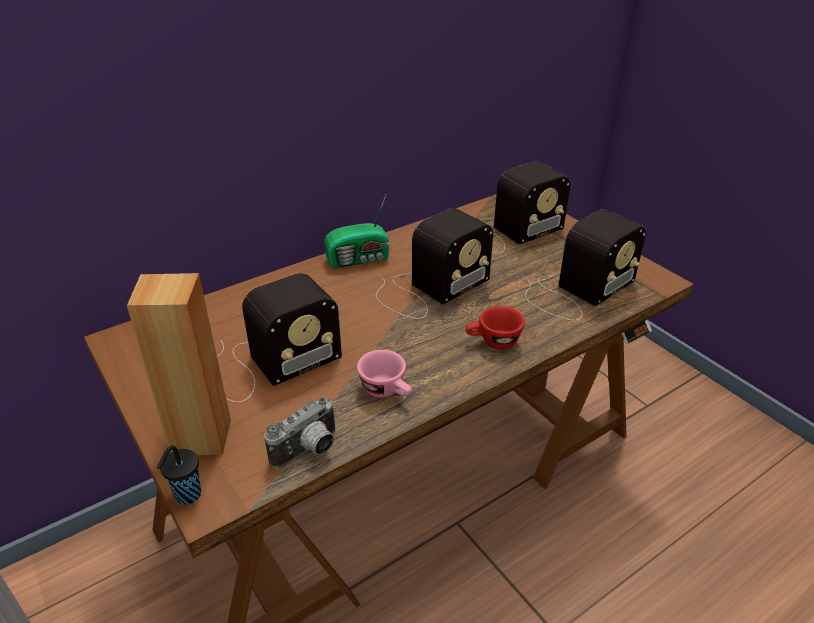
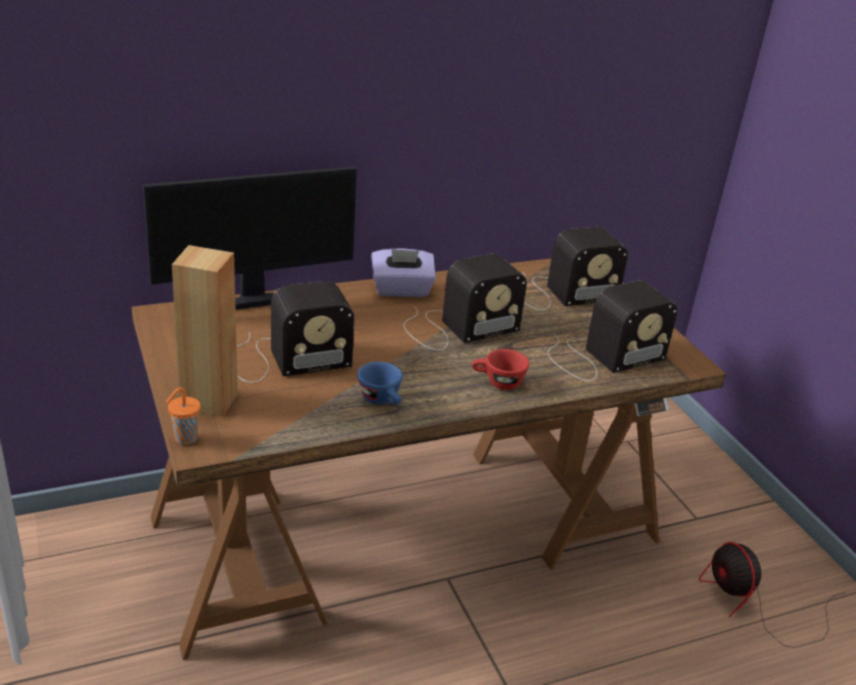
camera: 10 degrees right, 5 degrees down
black cup [157,446,201,504] -> orange cup [166,387,201,445]
camera [264,397,336,469] -> none
radio [324,195,390,269] -> purple tissue box [371,248,436,297]
pink cup [357,350,412,398] -> blue cup [357,362,403,405]
none -> monitor [143,167,357,309]
none -> fan [699,542,845,648]

